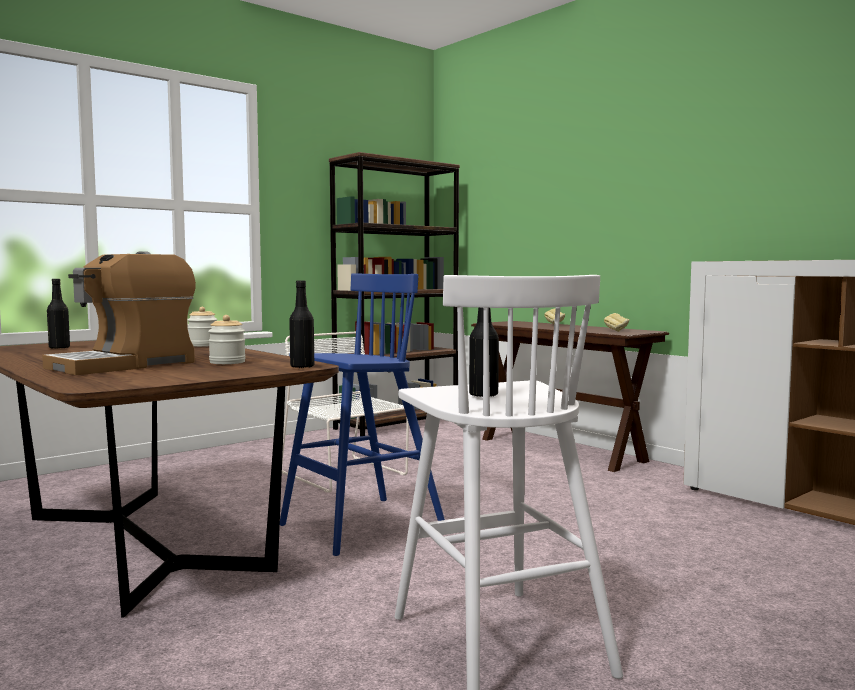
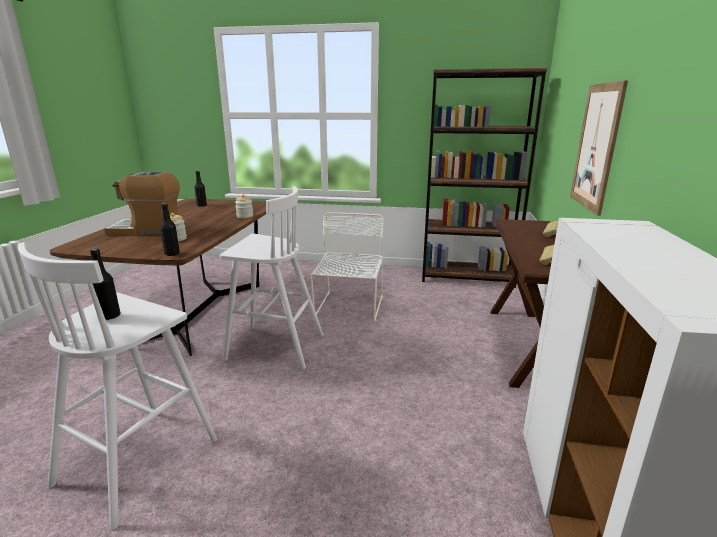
camera: 50 degrees right, 15 degrees up
blue stool [280,273,445,556] -> white stool [220,186,324,369]
none -> picture [570,81,628,216]

